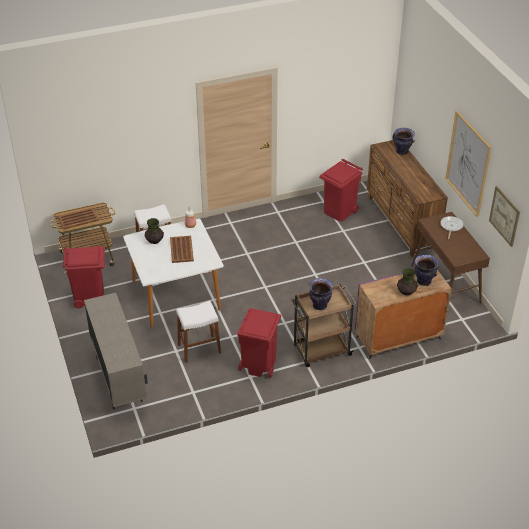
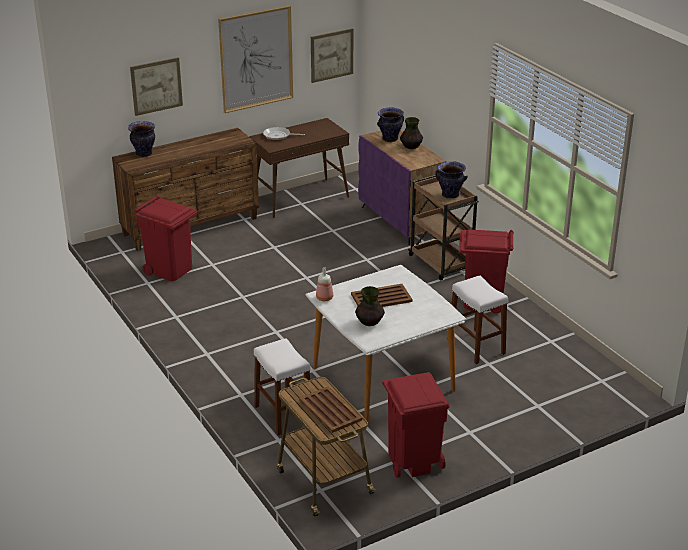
camera: 100 degrees left, 10 degrees down
beige cabinet [84,293,148,409] -> none
none -> picture [130,57,183,116]

